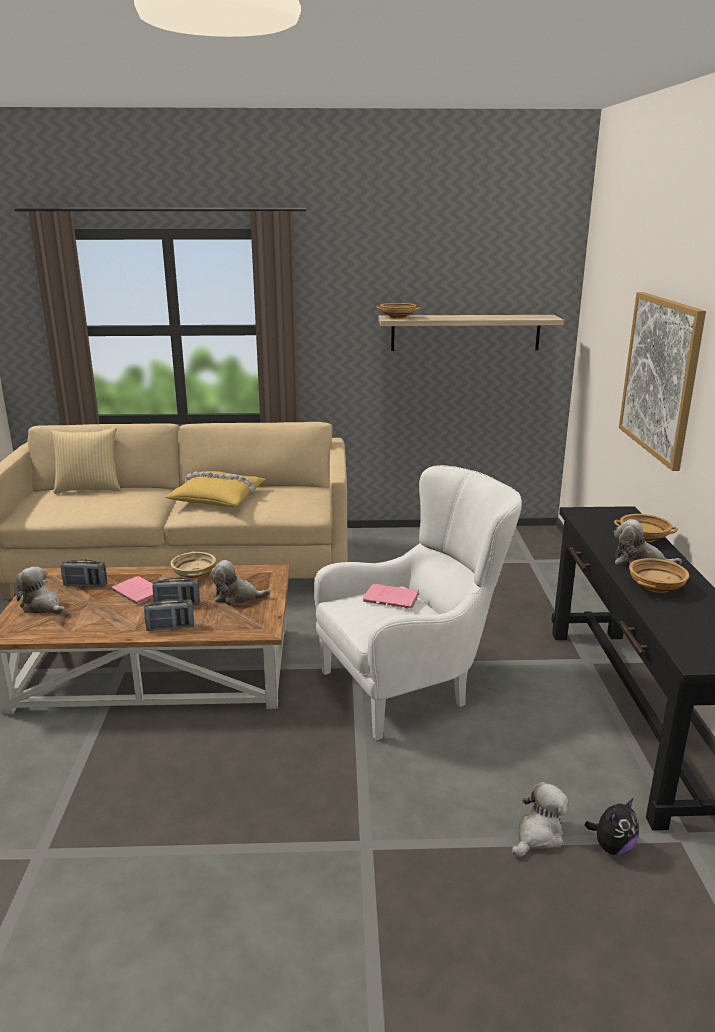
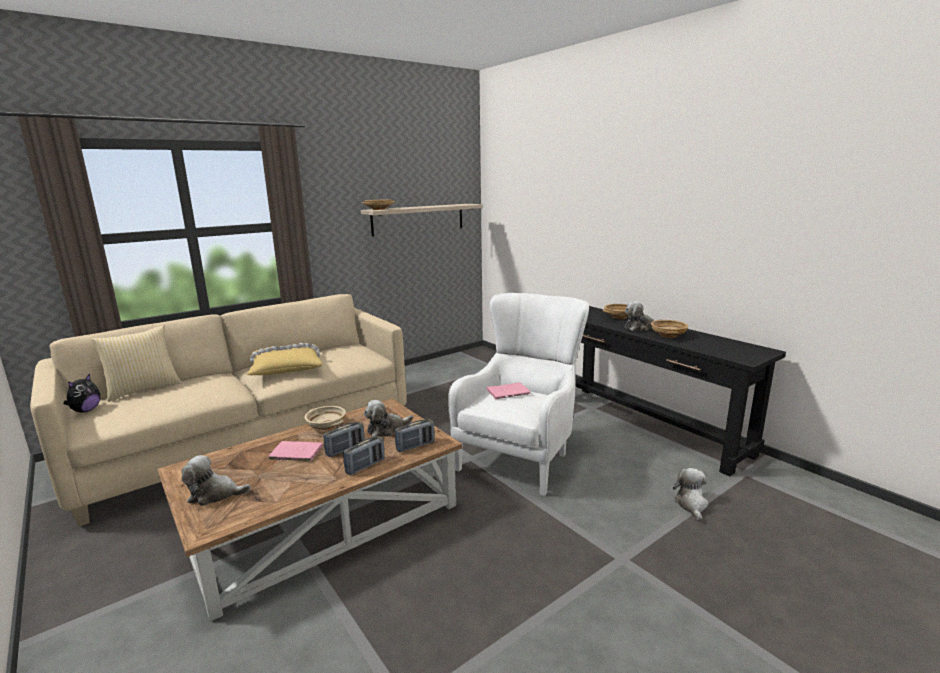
camera: 35 degrees left, 5 degrees down
radio [61,559,107,587] -> radio moved to [395,419,435,452]
plush toy [584,798,639,855] -> plush toy moved to [64,374,100,413]
picture [619,292,706,471] -> none

